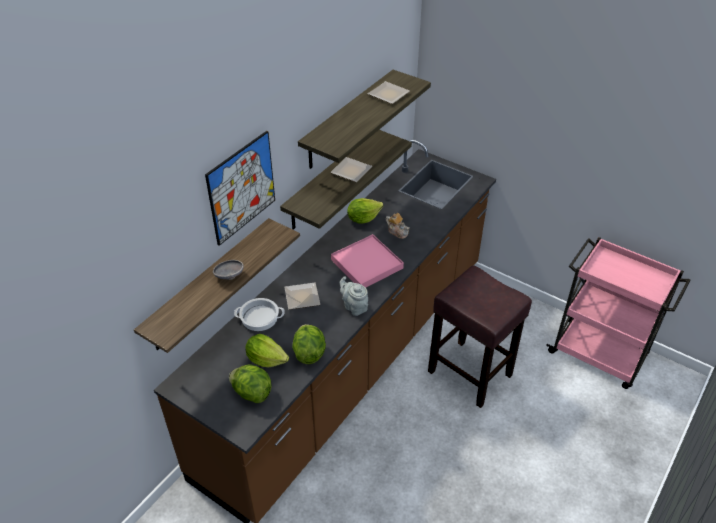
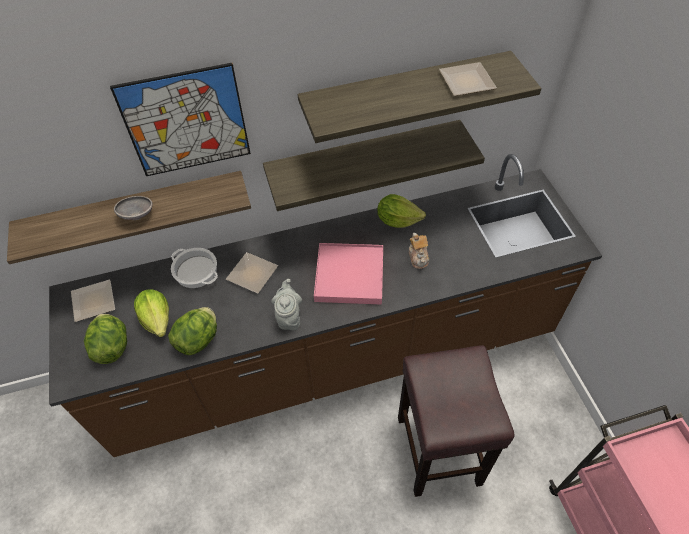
camera: 40 degrees right, 10 degrees up
plate [330,157,372,182] -> plate moved to [71,279,115,322]

